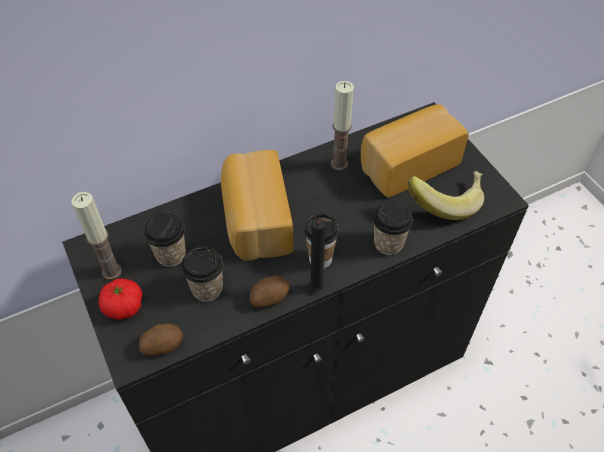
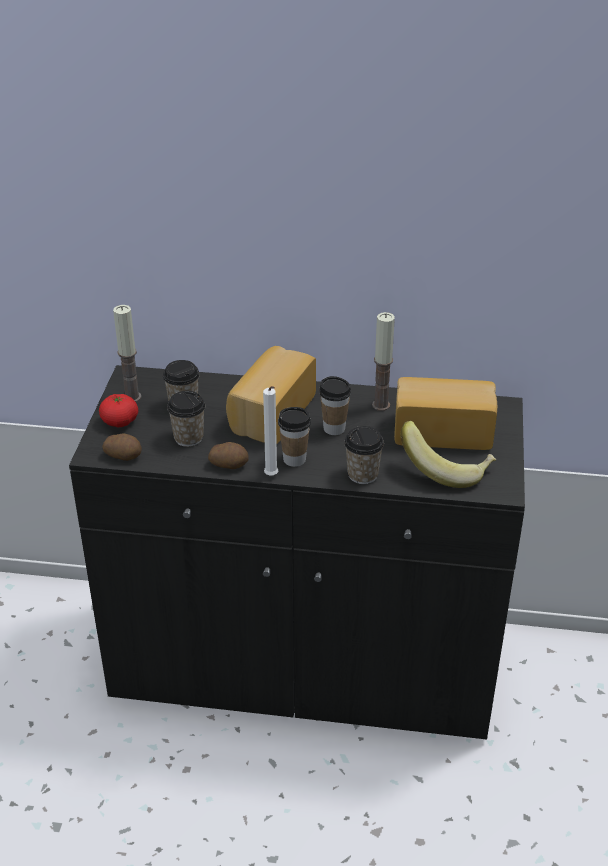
camera: 35 degrees right, 15 degrees down
black candle [309,218,332,291] -> white candle [263,386,278,476]
none -> cup [319,376,351,435]

